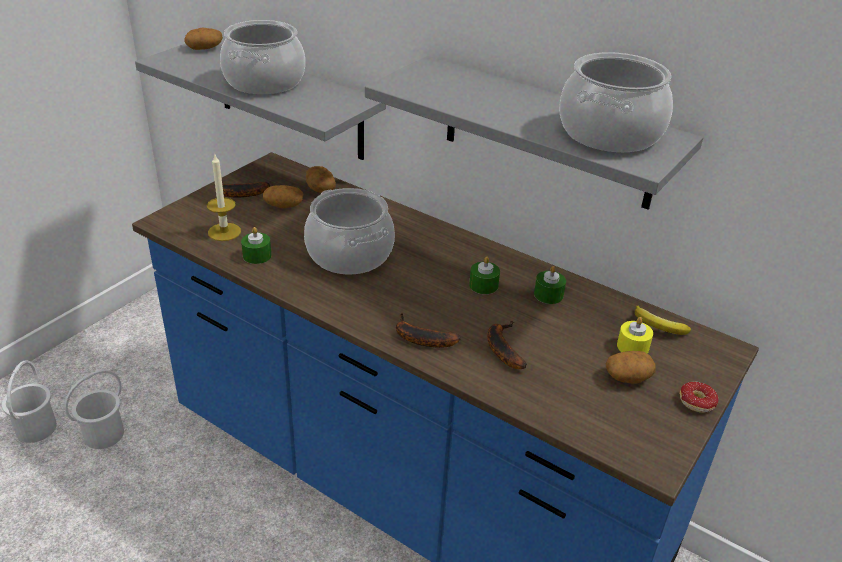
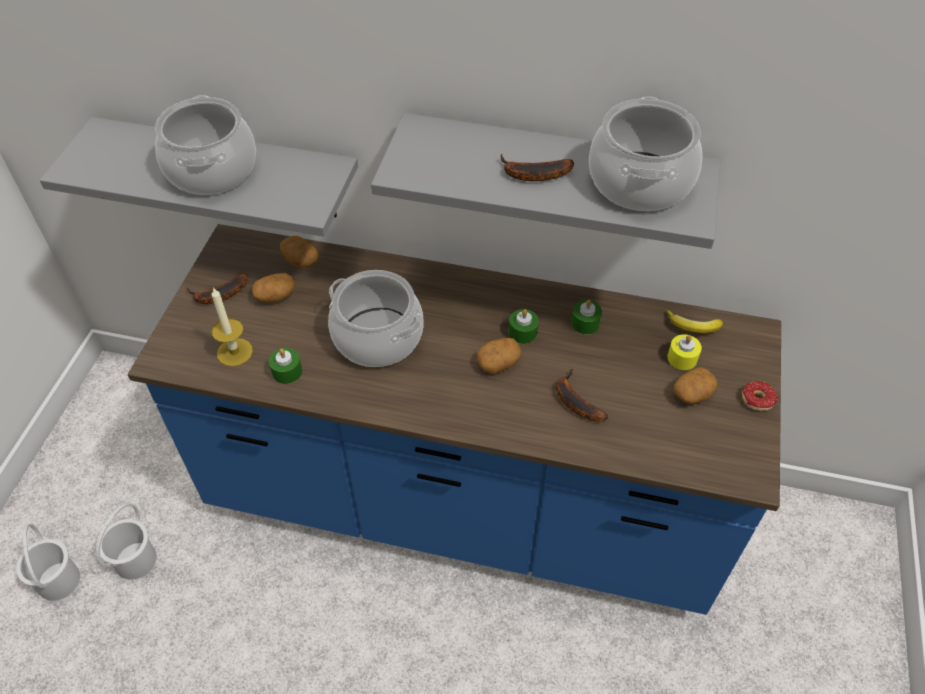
camera: 20 degrees left, 15 degrees up
potato [184,28,223,50] -> potato moved to [477,338,521,374]
banana [396,313,460,348] -> banana moved to [501,154,574,181]

